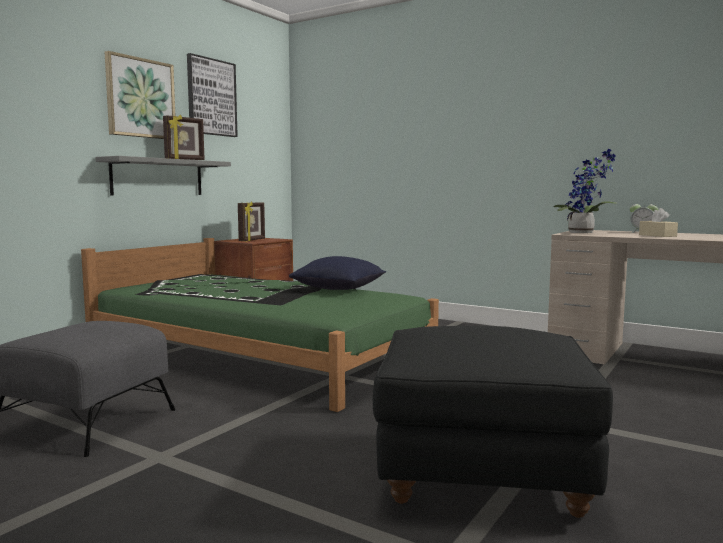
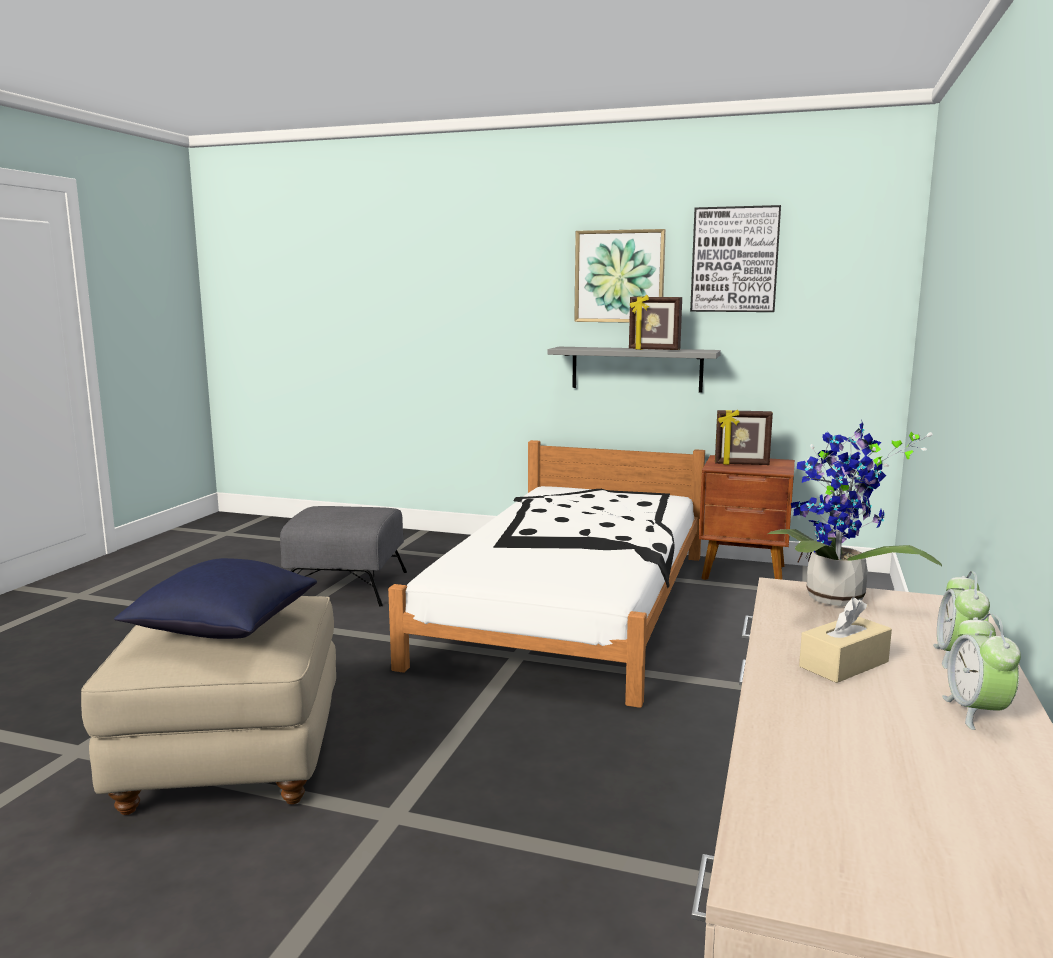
camera: 75 degrees right, 5 degrees up
green bed [81,238,439,412] -> white bed [388,440,705,708]
blue pillow [289,256,386,290] -> blue pillow moved to [114,558,317,639]
black ottoman [373,326,613,518] -> beige ottoman [81,596,336,815]
none -> alarm clock [942,613,1021,730]

